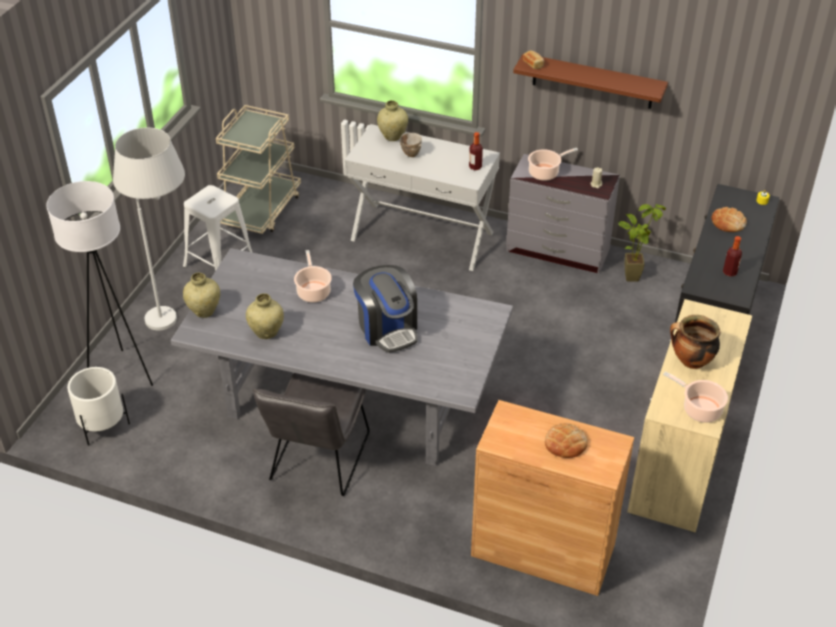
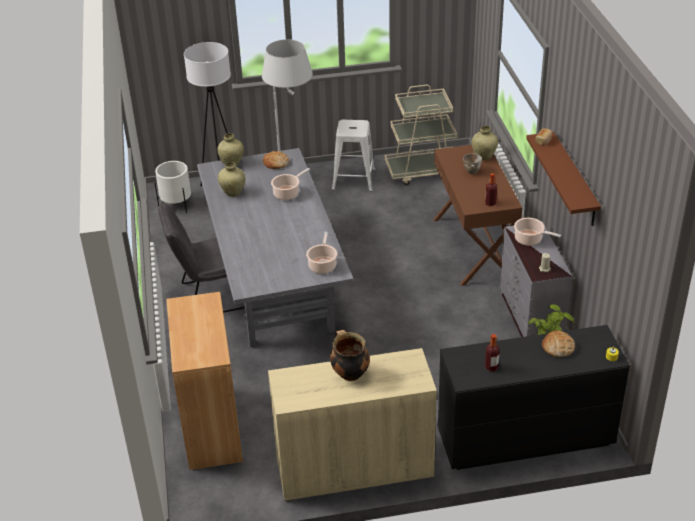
camera: 60 degrees right, 5 degrees down
white console table [345,124,500,271] -> brown console table [433,145,522,286]
coffee machine [353,265,418,353] -> none
bread [545,423,588,458] -> bread moved to [263,151,289,169]
cooking pot [663,371,728,423] -> cooking pot moved to [306,232,337,274]

